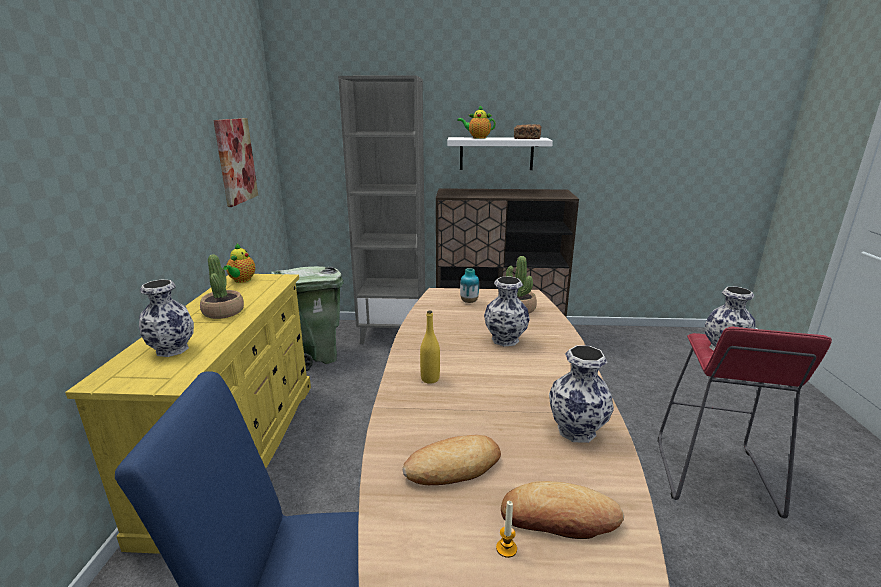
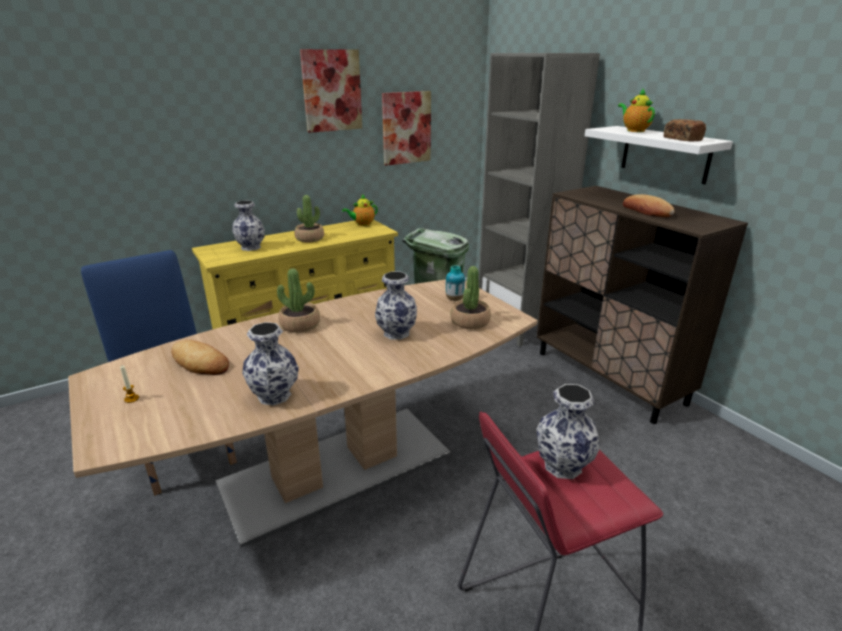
camera: 55 degrees right, 5 degrees up
yellow bottle [420,310,440,384] -> potted plant [277,268,320,333]
bread [501,481,624,539] -> bread moved to [623,194,675,218]
none -> picture [300,49,362,133]

